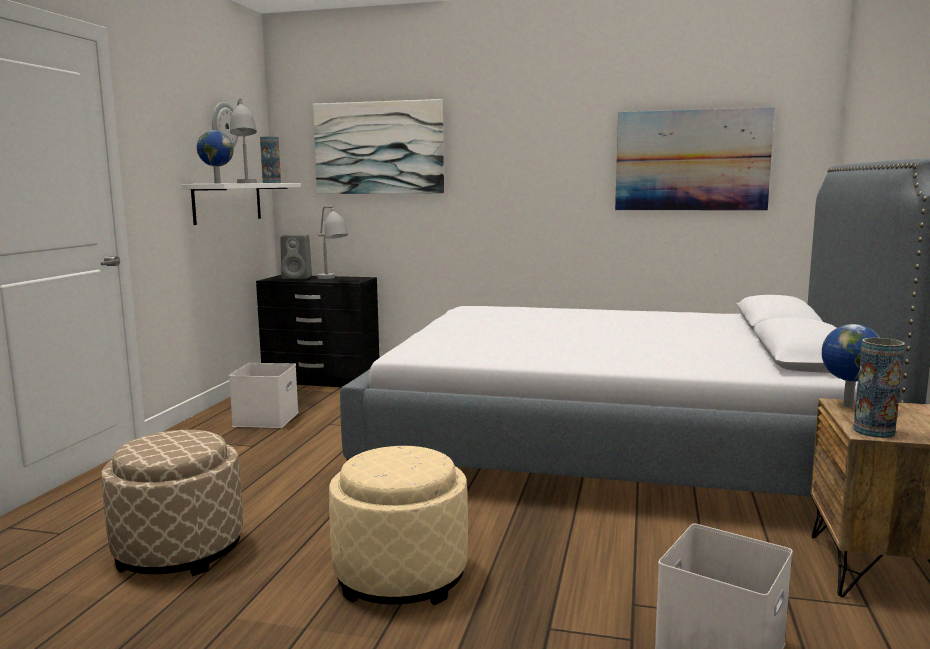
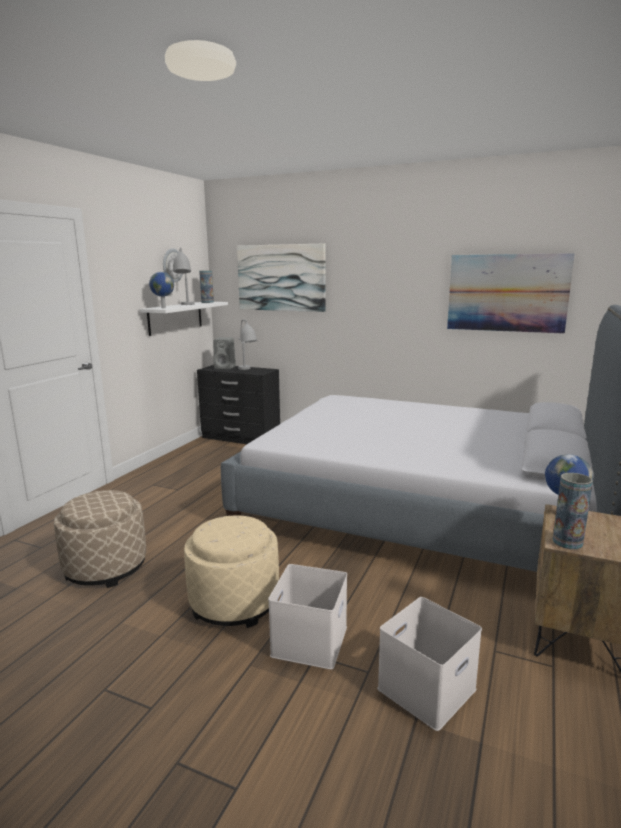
camera: 10 degrees right, 5 degrees up
white storage box [229,363,299,428] -> white storage box moved to [268,564,347,669]

